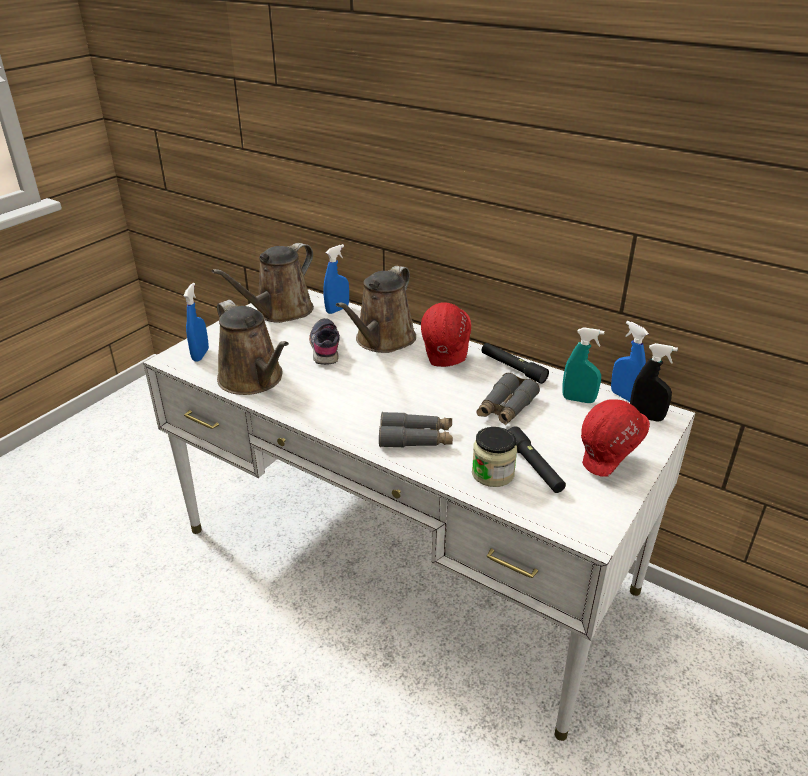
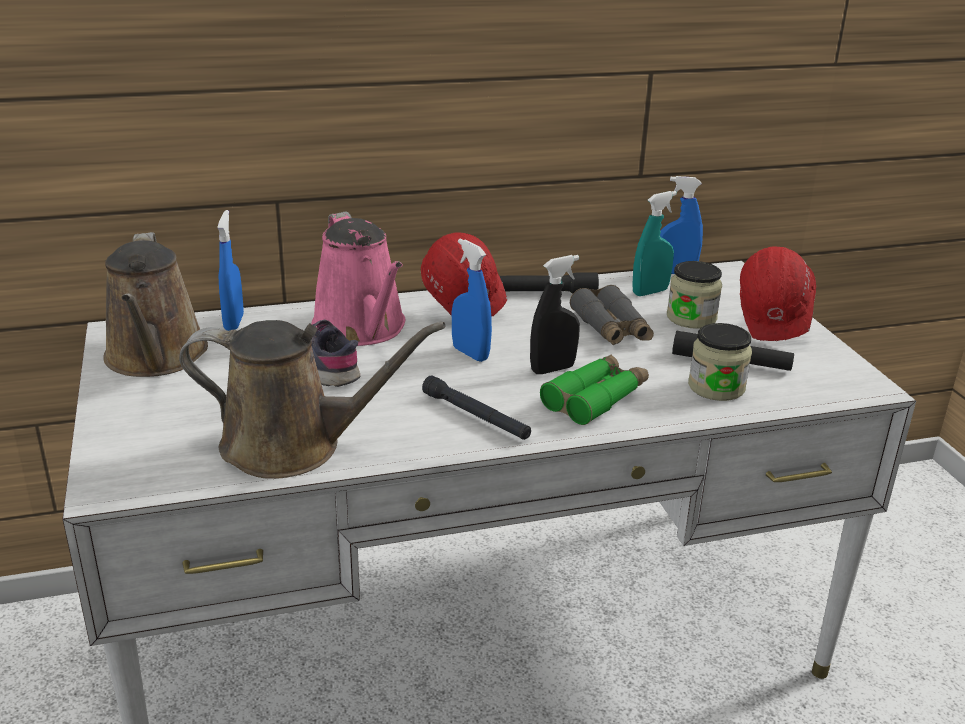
camera: 50 degrees left, 5 degrees down
blue spray bottle [184,283,209,362] -> blue spray bottle moved to [452,238,492,362]
brown watering can [336,266,416,353] -> pink watering can [311,212,406,346]
grey binoculars [379,412,453,448] -> green binoculars [540,354,649,425]
black spray bottle [630,343,678,421] -> black spray bottle moved to [530,255,580,374]
none -> black flashlight [422,375,531,440]
none -> jar [667,261,722,329]

